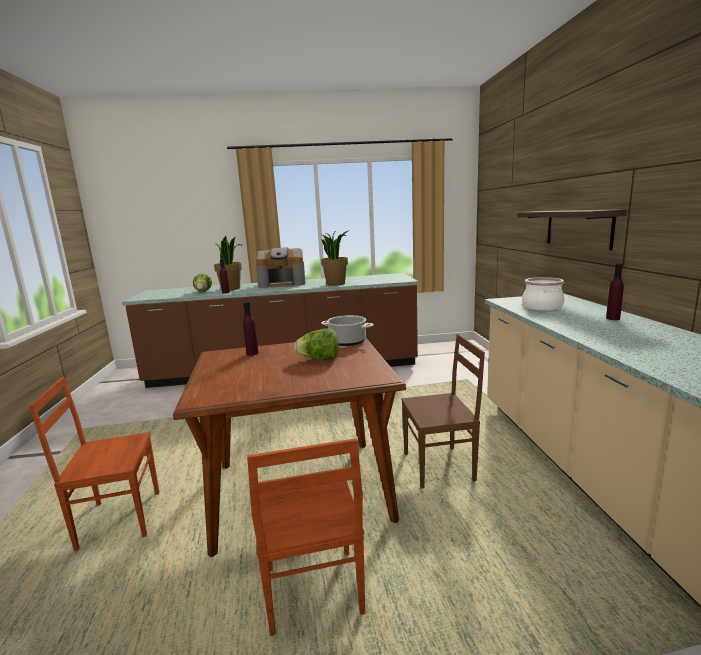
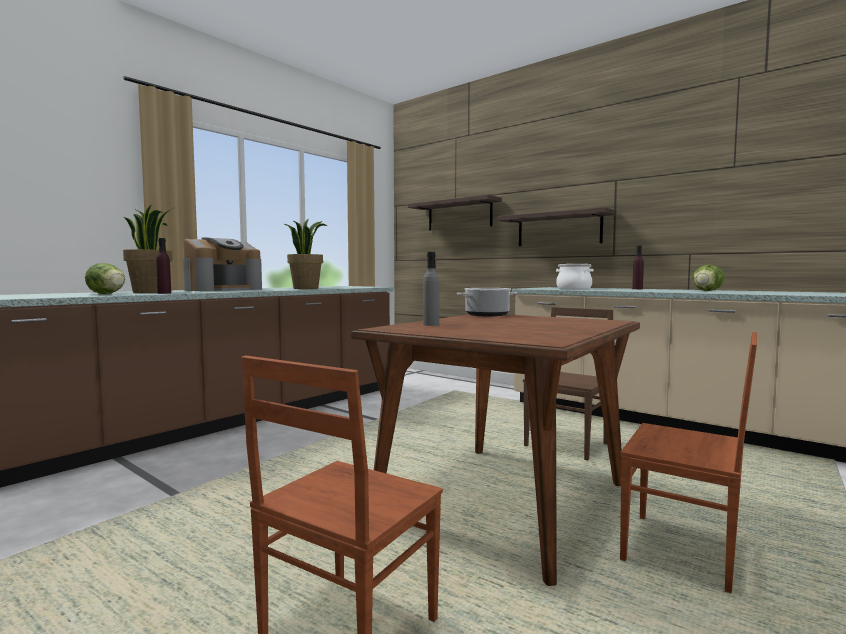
camera: 45 degrees left, 10 degrees down
purple bottle [243,301,258,356] -> grey bottle [423,252,440,326]
lettuce [294,328,339,360] -> lettuce moved to [693,265,724,291]
none -> shelf [408,195,502,231]

